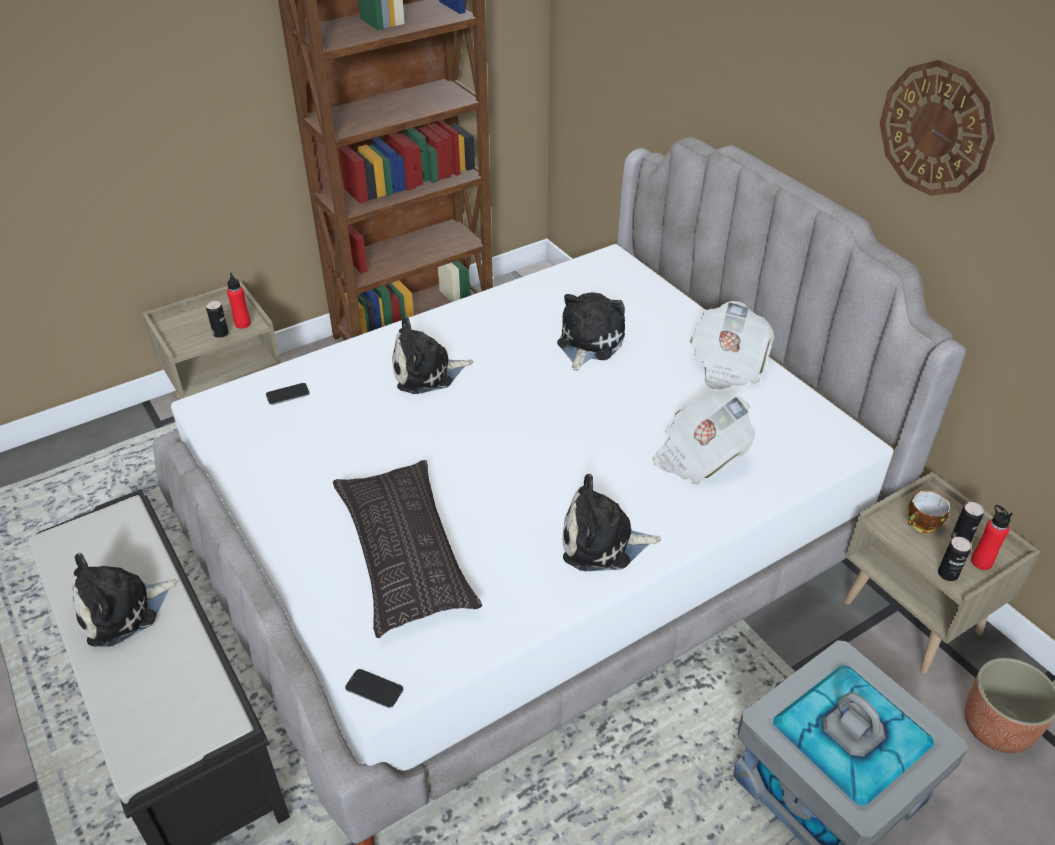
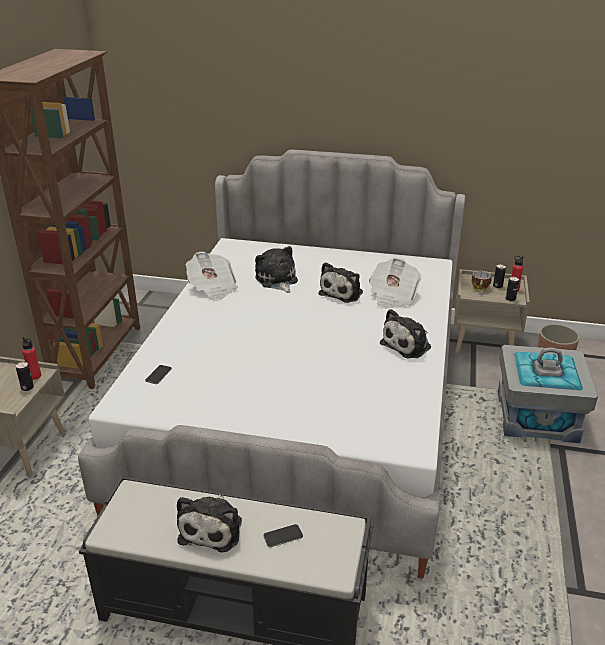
camera: 45 degrees left, 10 degrees down
pillow [333,460,482,638] -> none
phone [345,669,403,708] -> phone moved to [263,524,303,547]
plush toy [392,316,473,394] -> plush toy moved to [318,262,363,303]
newspaper [690,301,775,389] -> newspaper moved to [186,251,238,301]
wall clock [880,60,995,196] -> none

